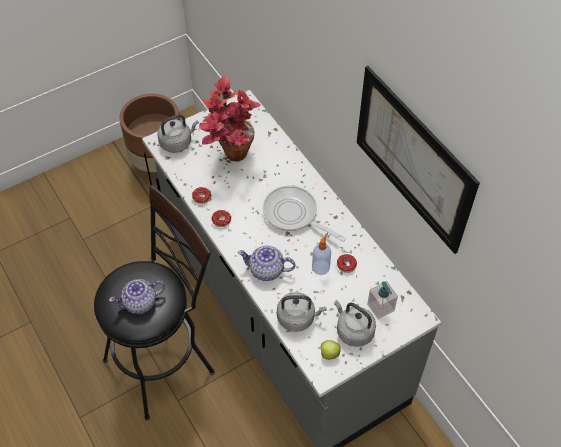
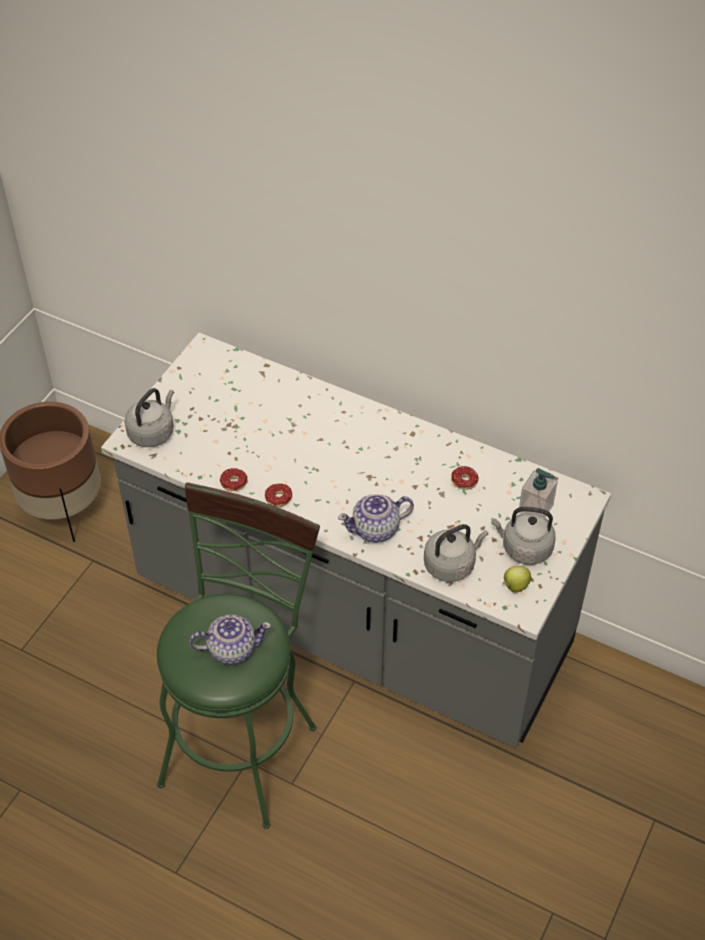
camera: 30 degrees left, 5 degrees down
black stool [94,185,215,420] -> green stool [157,482,320,829]
teapot [109,279,165,314] -> teapot turned 135 degrees counterclockwise [189,614,271,665]
potted plant [199,76,261,162] -> none
frying pan [263,185,346,242] -> none
soap dispenser [312,233,331,275] -> none
picture [357,66,480,254] -> none

